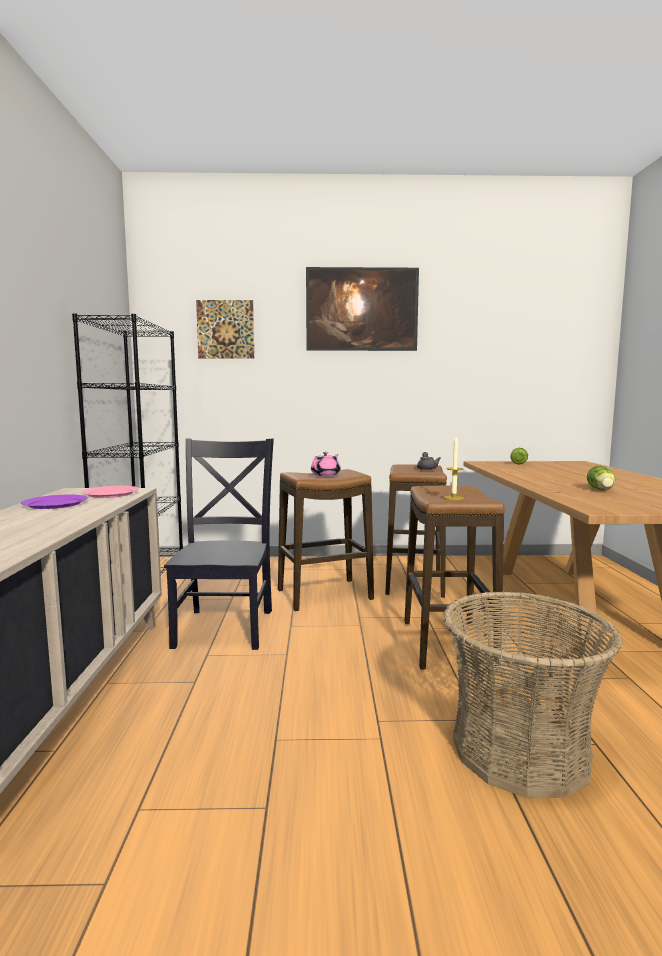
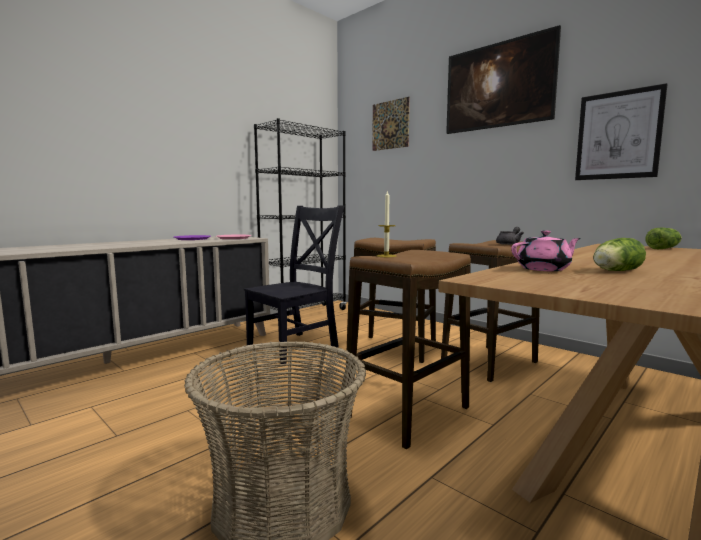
camera: 45 degrees right, 0 degrees up
pink teapot [311,452,340,476] -> pink teapot moved to [511,230,581,271]
none -> picture [575,83,667,180]

